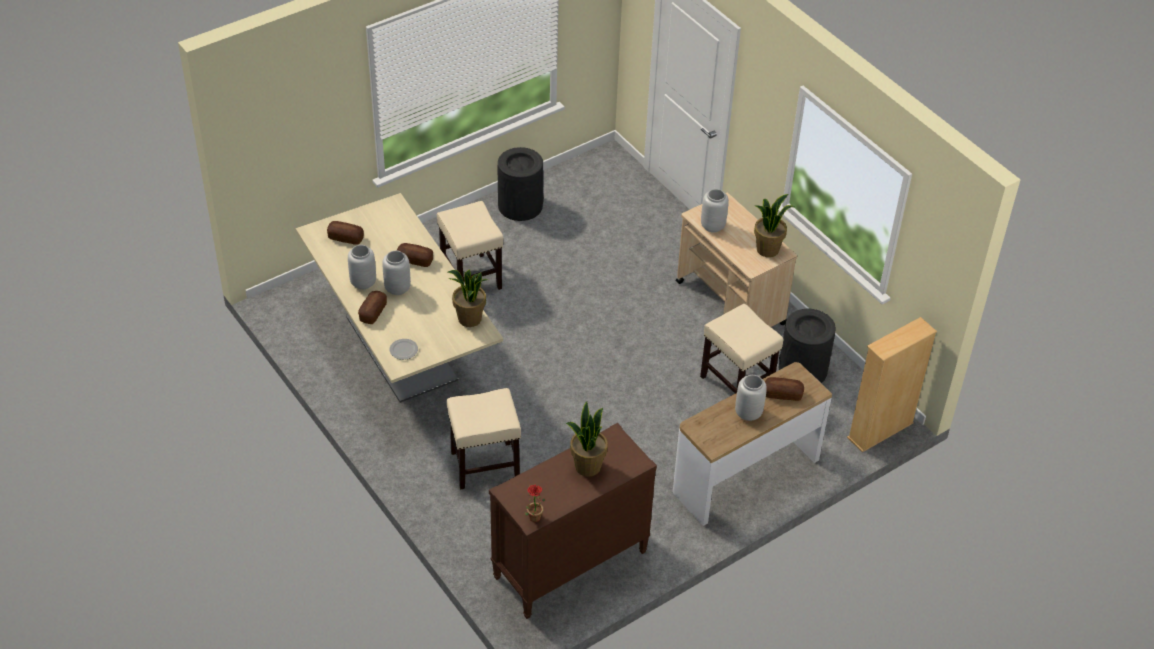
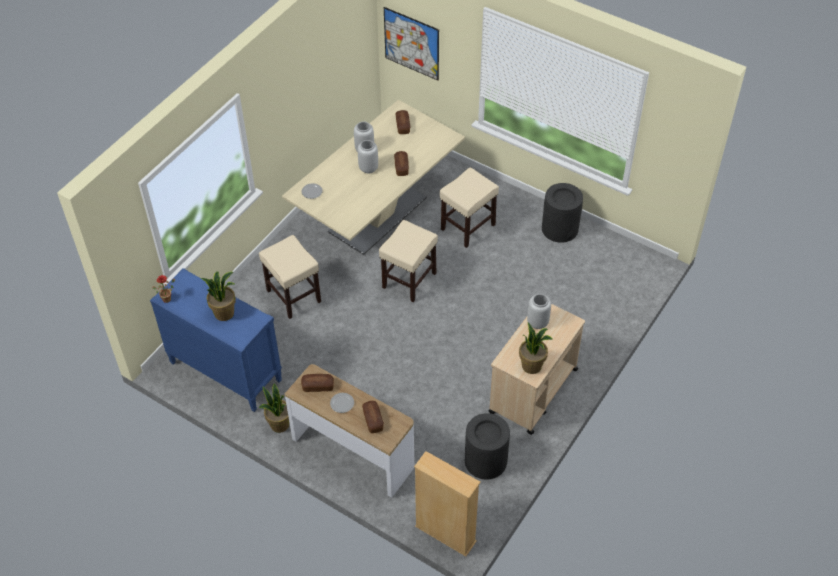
camera: 70 degrees right, 5 degrees up
bread [358,291,387,324] -> bread moved to [301,374,334,392]
potted plant [448,269,488,327] -> potted plant moved to [259,384,289,433]
brown dresser [489,423,657,619] -> blue dresser [150,268,282,412]
beige stool [700,304,783,393] -> beige stool moved to [379,220,438,302]
grey vase [735,375,767,421] -> plate [330,393,354,413]
none -> picture [384,7,439,80]

